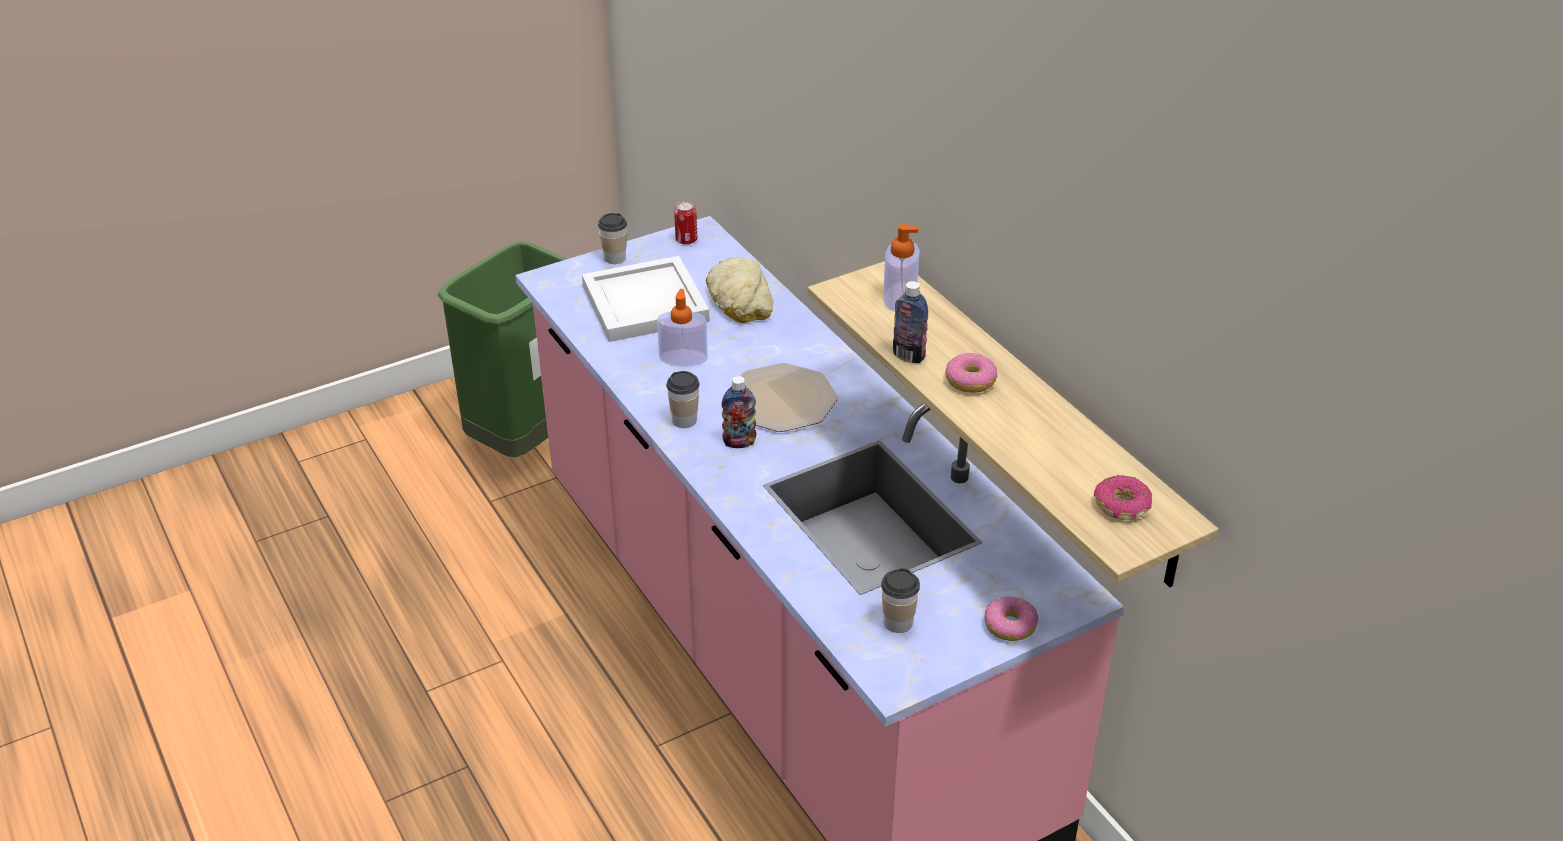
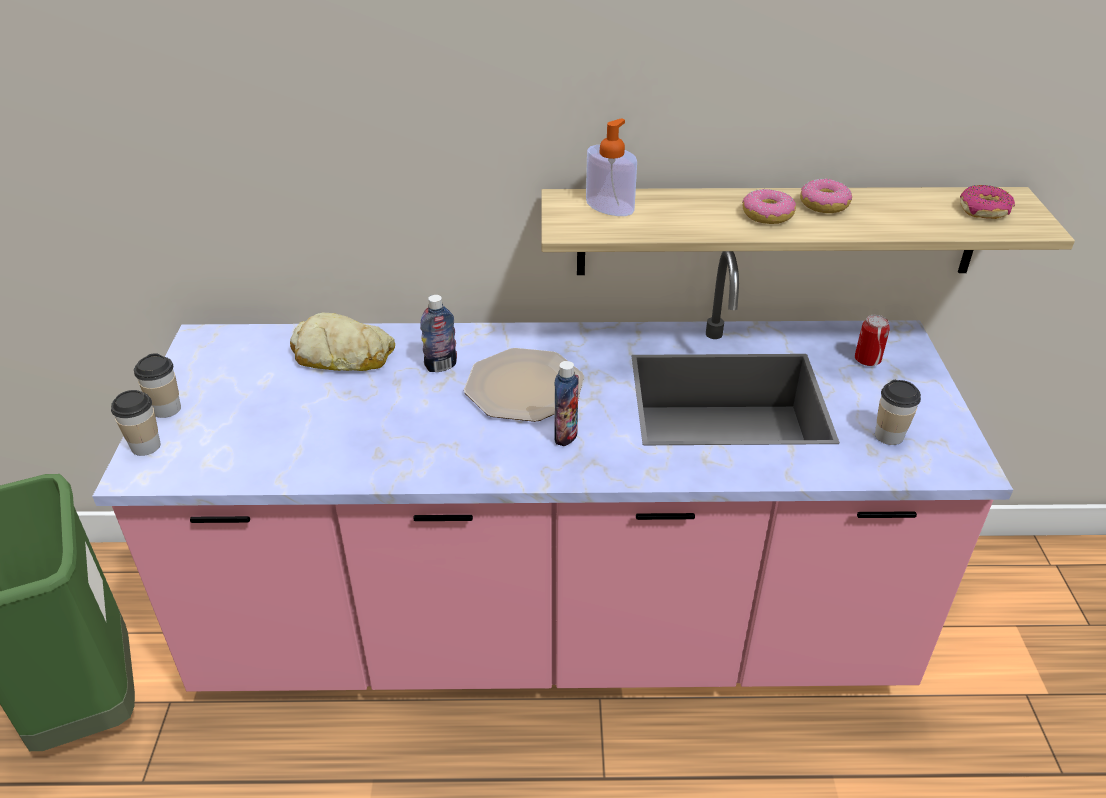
camera: 60 degrees left, 0 degrees up
white tray [582,256,710,342] -> none
soap dispenser [657,289,708,367] -> none
cup [666,371,700,428] -> cup moved to [111,390,161,456]
can [674,201,698,245] -> can moved to [855,315,890,366]
bottle [893,281,928,363] -> bottle moved to [420,295,457,372]
donut [984,596,1039,641] -> donut moved to [800,178,852,213]

